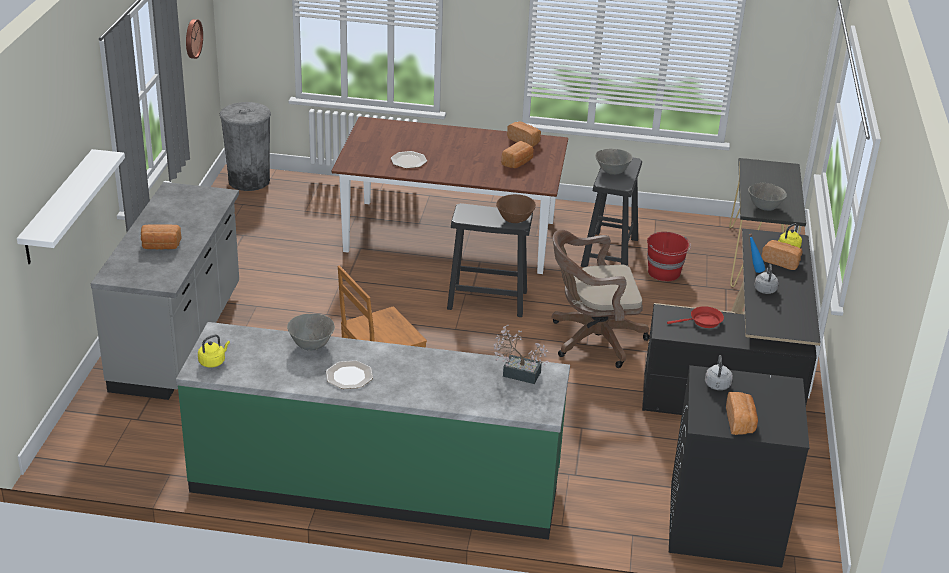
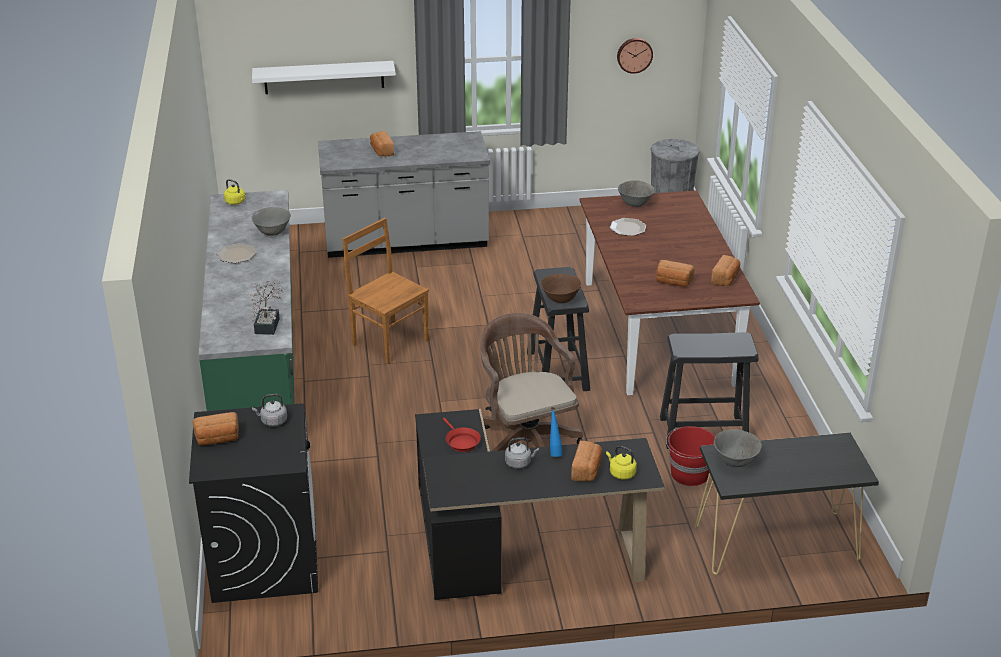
camera: 75 degrees right, 0 degrees up
grey bowl [595,149,633,175] -> grey bowl moved to [618,180,655,207]

